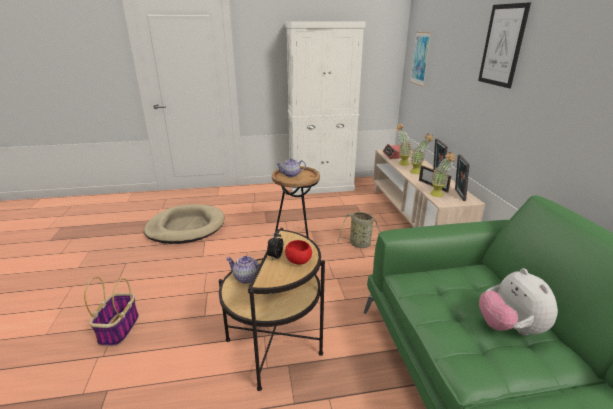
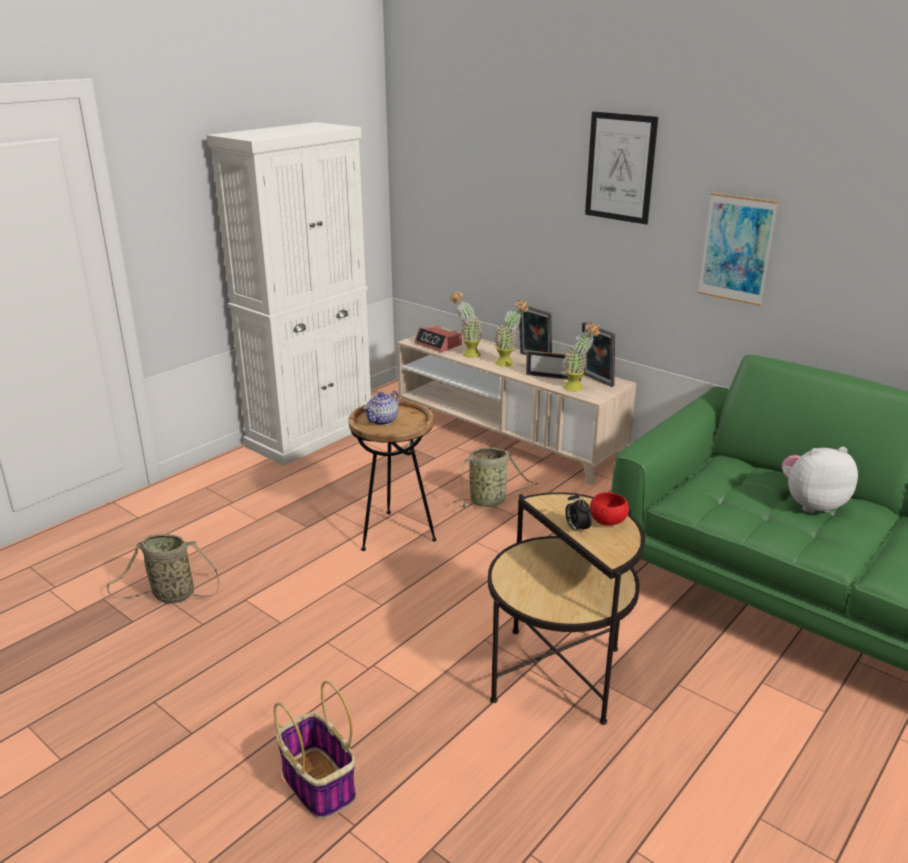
camera: 40 degrees left, 0 degrees up
beige dog bed [144,204,225,244] -> basket [107,534,219,603]
teapot [226,256,261,284] -> none
picture [410,32,432,87] -> picture moved to [698,193,779,306]
plush toy [479,268,558,335] -> plush toy turned 135 degrees clockwise [782,447,858,513]

